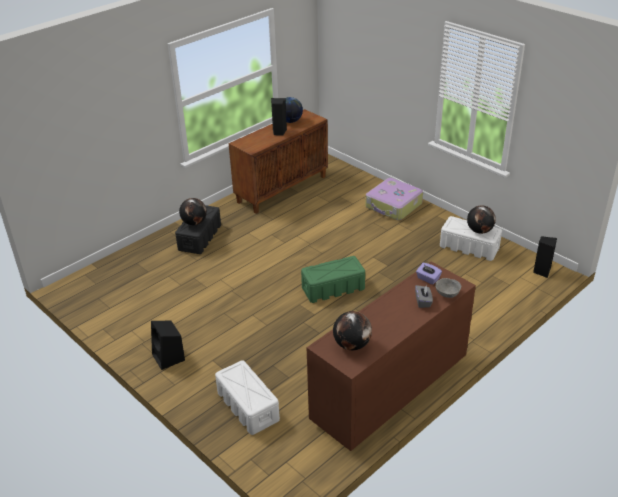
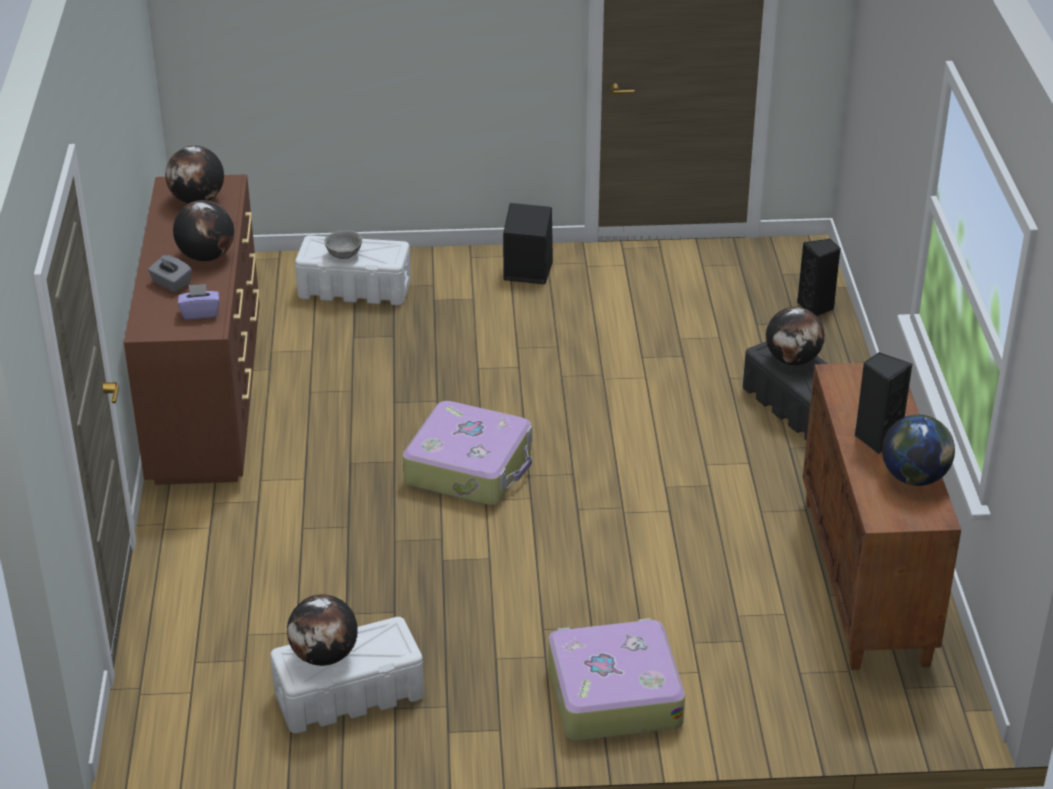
camera: 130 degrees right, 0 degrees up
green storage box [301,256,365,303] -> suitcase [403,401,532,505]
grey bowl [435,278,461,298] -> grey bowl moved to [324,230,362,259]
black speaker [533,236,557,278] -> black speaker moved to [797,239,841,316]
none -> globe [173,200,234,261]

